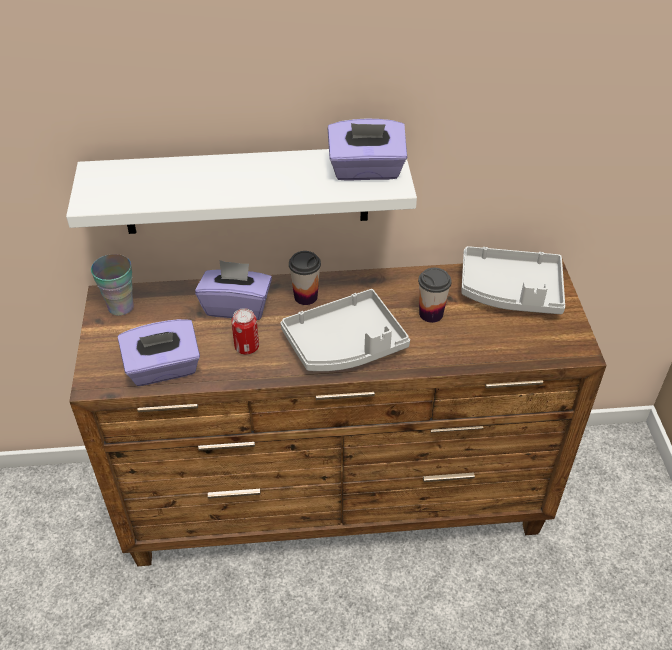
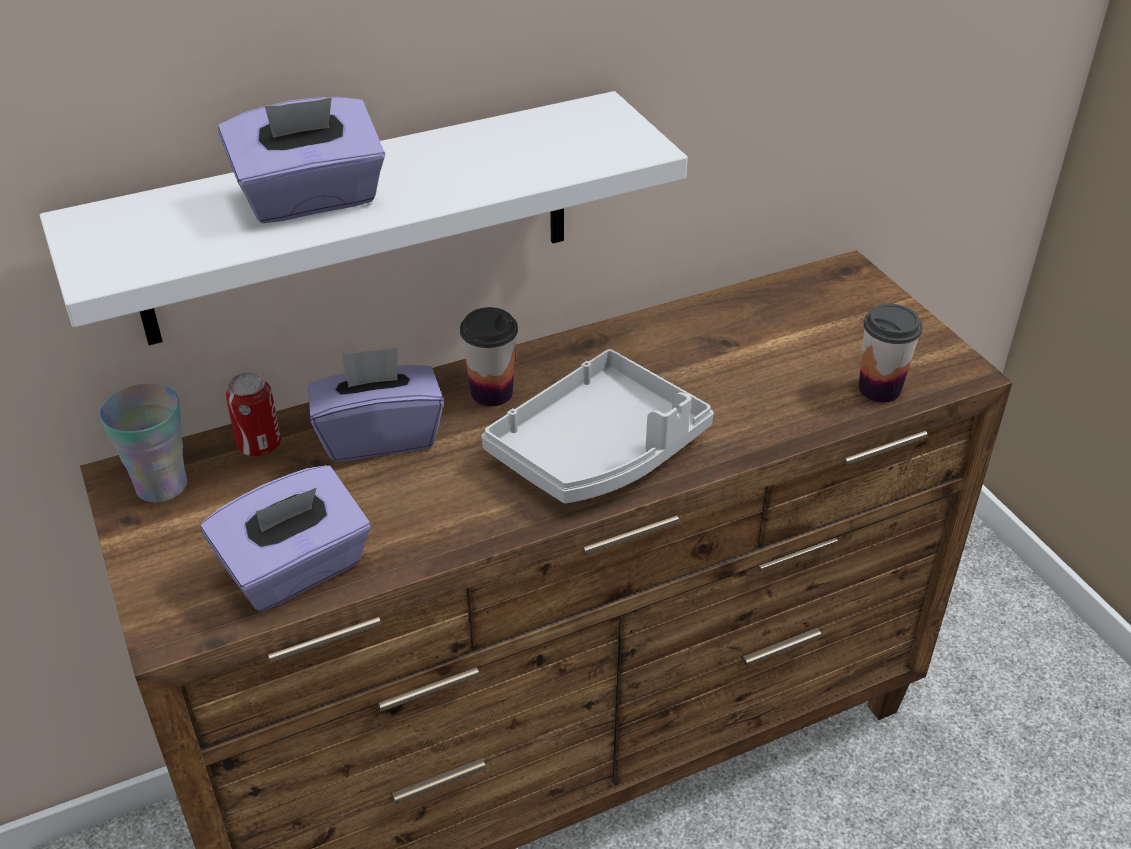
camera: 20 degrees left, 5 degrees down
can [232,308,259,354] -> can moved to [226,372,281,456]
purple tissue box [328,118,407,181] -> purple tissue box moved to [218,97,385,223]
cup [418,268,452,323] -> cup moved to [859,304,923,403]
grey tray [461,246,565,314] -> none

